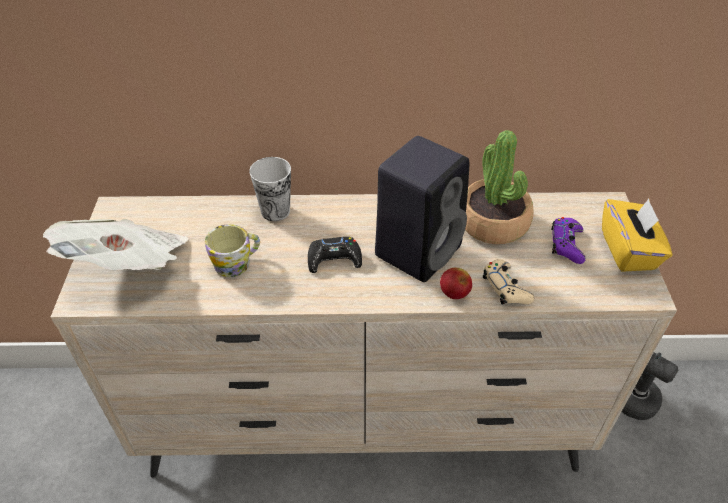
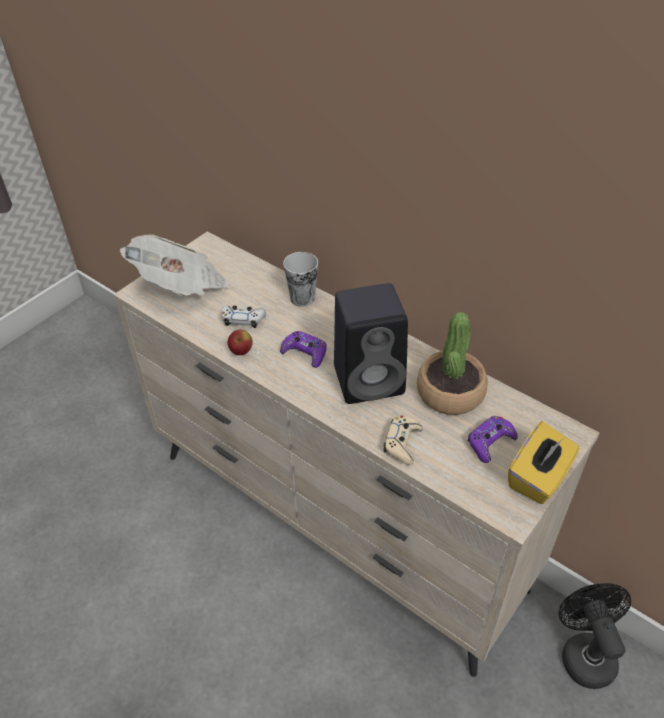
camera: 40 degrees right, 0 degrees up
mug [205,224,260,277] -> white game controller [221,306,266,328]
black game controller [308,237,362,273] -> purple game controller [280,331,327,368]
apple [440,268,472,299] -> apple moved to [228,330,253,355]

